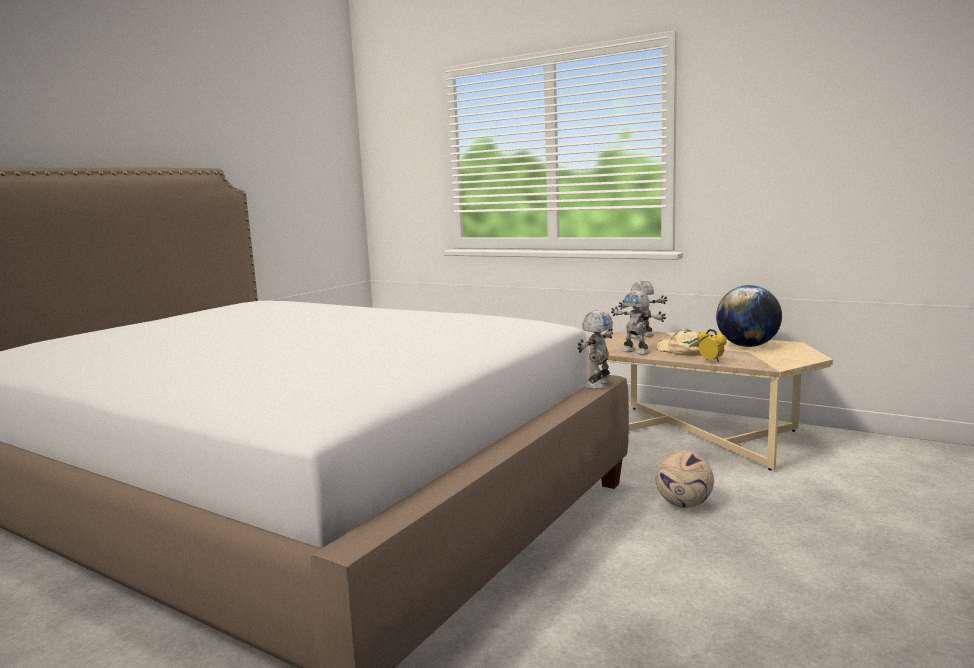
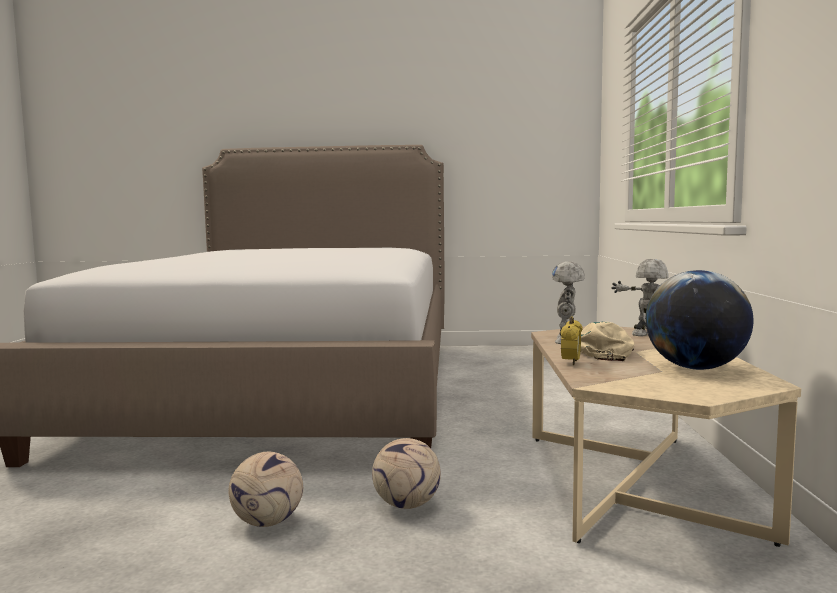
camera: 60 degrees right, 5 degrees down
toy robot [577,310,613,389] -> none
none -> football [229,452,303,527]

